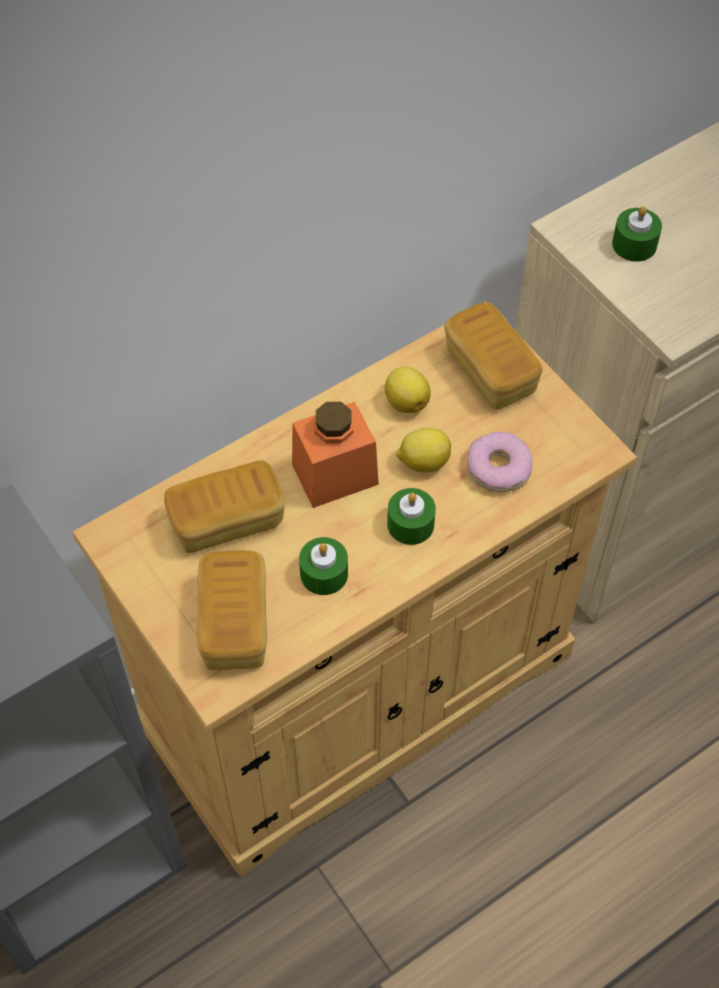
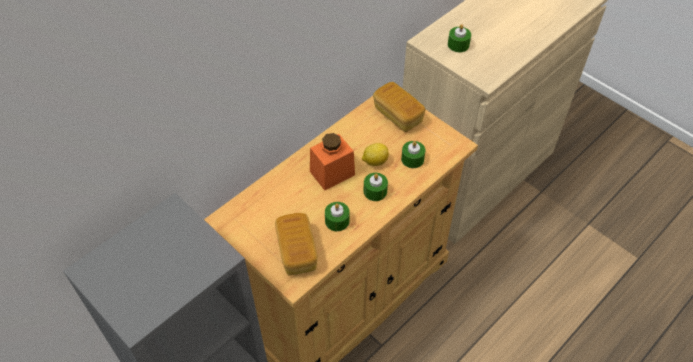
camera: 10 degrees left, 5 degrees down
bread [164,460,285,553] -> none
lemon [385,366,431,413] -> none
donut [468,432,532,492] -> green candle [401,141,426,168]

